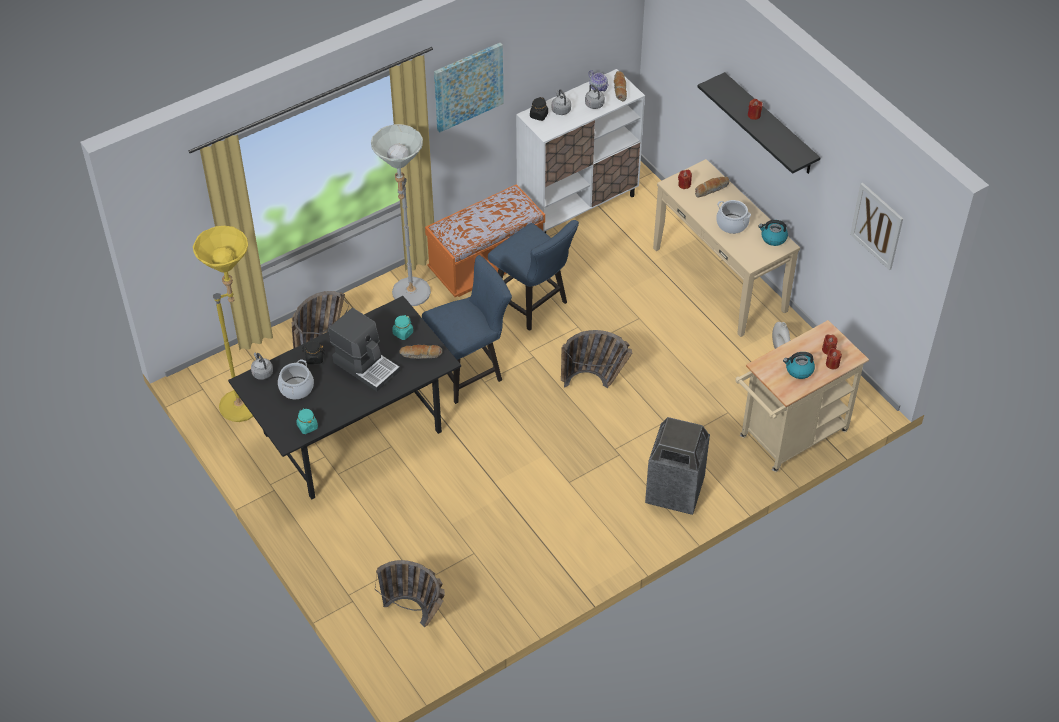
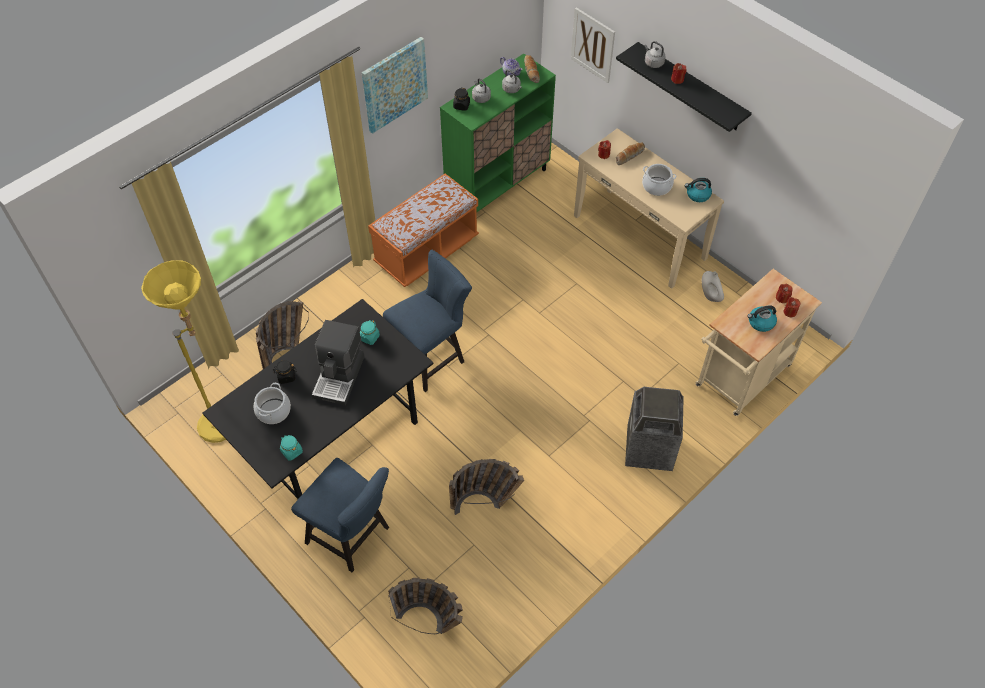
camera: 10 degrees left, 5 degrees up
grey kettle [251,353,273,380] -> grey kettle moved to [644,41,666,68]
coffee machine [329,308,400,391] -> coffee machine turned 75 degrees clockwise [312,320,364,405]
grey floor lamp [371,124,431,306] -> none
bread [399,345,442,359] -> none
blue chair [488,220,579,331] -> blue chair moved to [291,458,389,572]
white cabinet [516,69,645,233] -> green cabinet [440,54,556,213]
basket [561,330,632,388] -> basket moved to [449,459,524,515]
picture [850,183,903,270] -> picture moved to [571,7,615,83]

